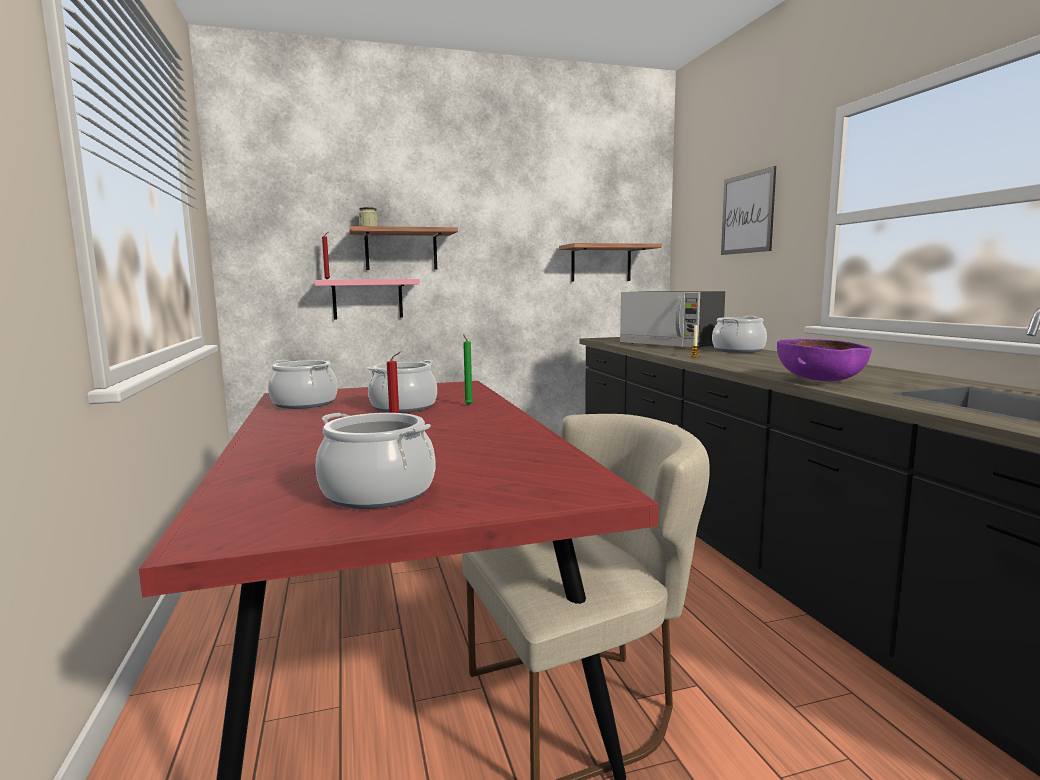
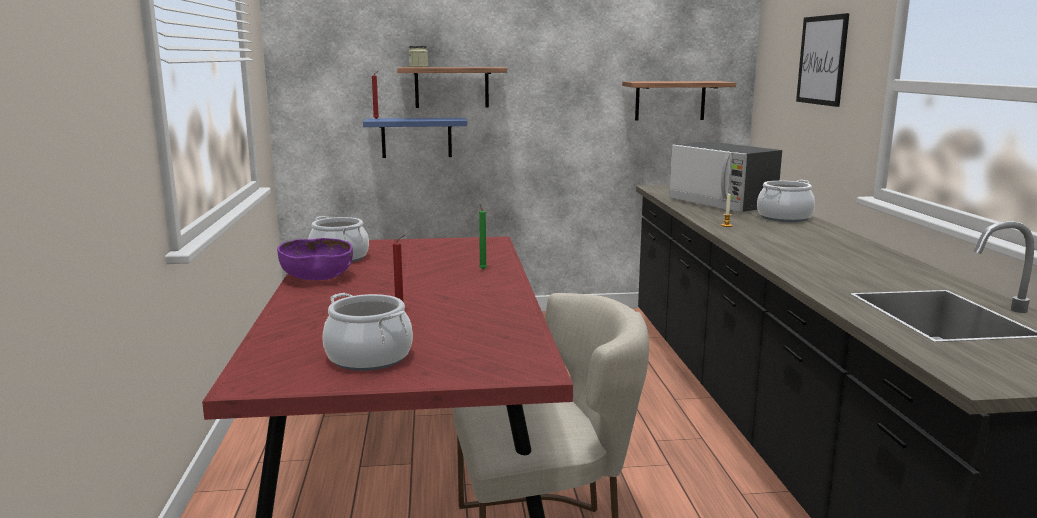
camera: 10 degrees right, 5 degrees up
pink shelf [315,279,420,319] -> blue shelf [363,118,467,158]
cooking pot [367,360,437,413] -> none
purple bowl [777,339,872,381] -> purple bowl moved to [277,238,353,280]

